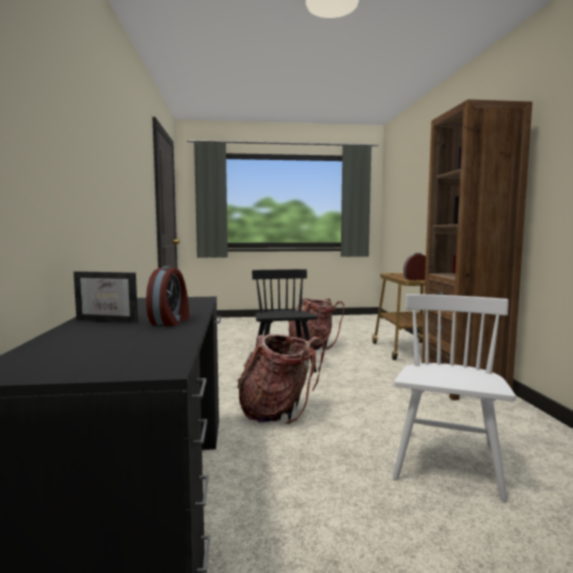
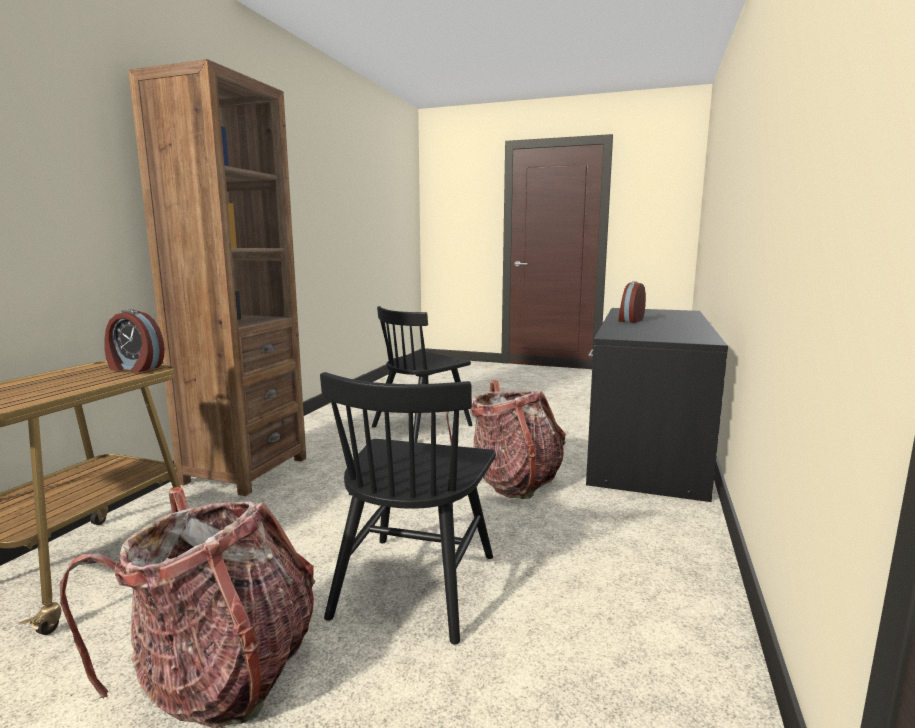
camera: 155 degrees left, 5 degrees up
picture frame [74,271,138,323] -> none
white chair [393,294,516,501] -> black chair [372,306,473,442]

